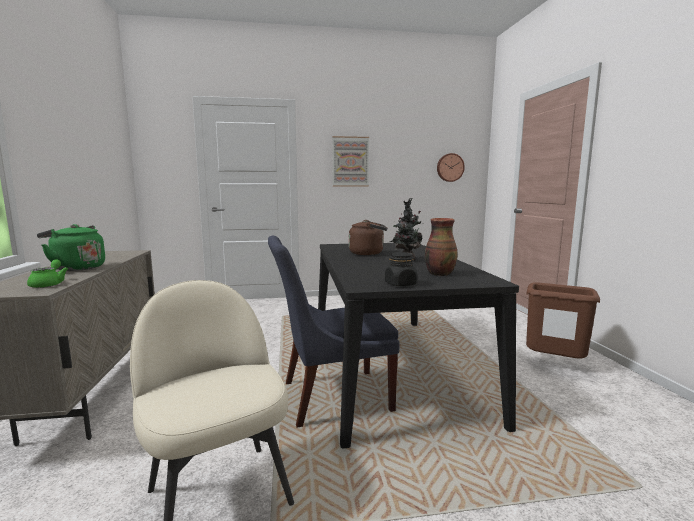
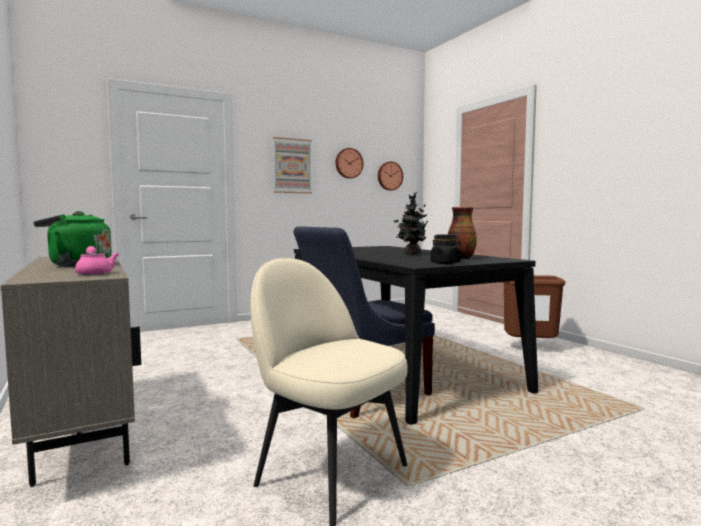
camera: 20 degrees left, 5 degrees down
green teapot [27,259,68,288] -> pink teapot [75,246,119,275]
brown kettle [349,220,387,255] -> none
none -> wall clock [335,148,364,179]

